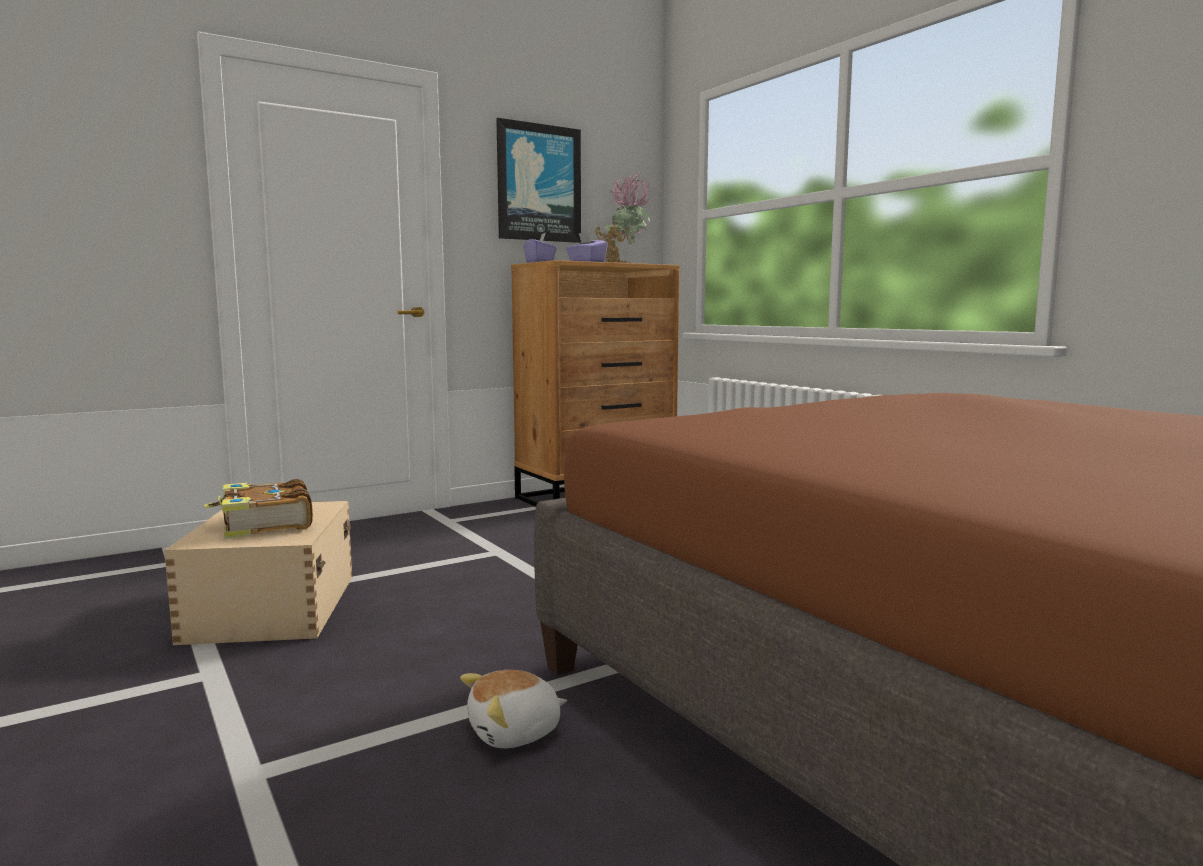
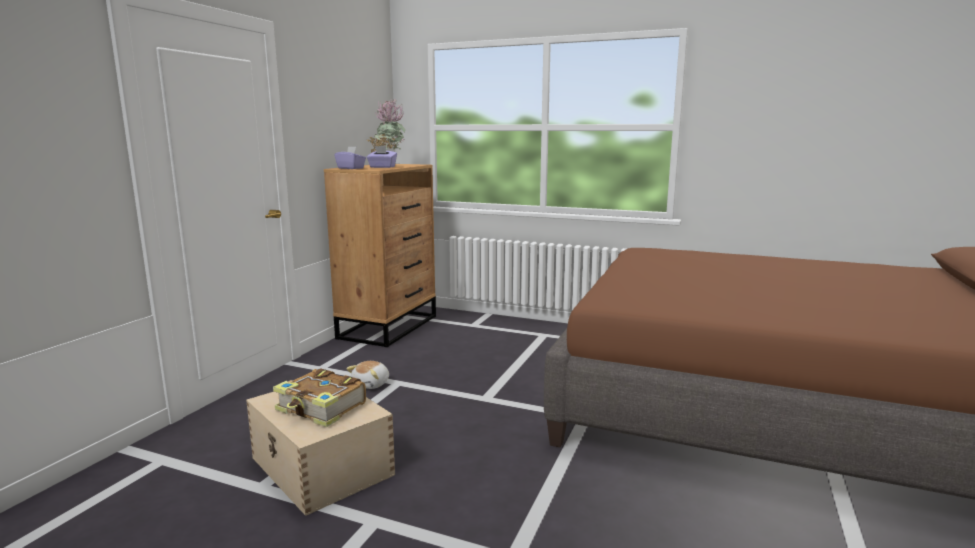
camera: 35 degrees left, 5 degrees up
plush toy [460,670,567,748] -> plush toy moved to [346,361,389,389]
picture [496,118,581,243] -> none

